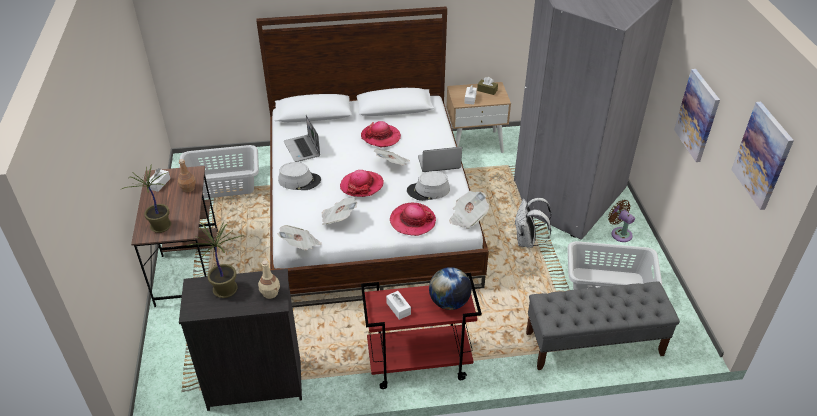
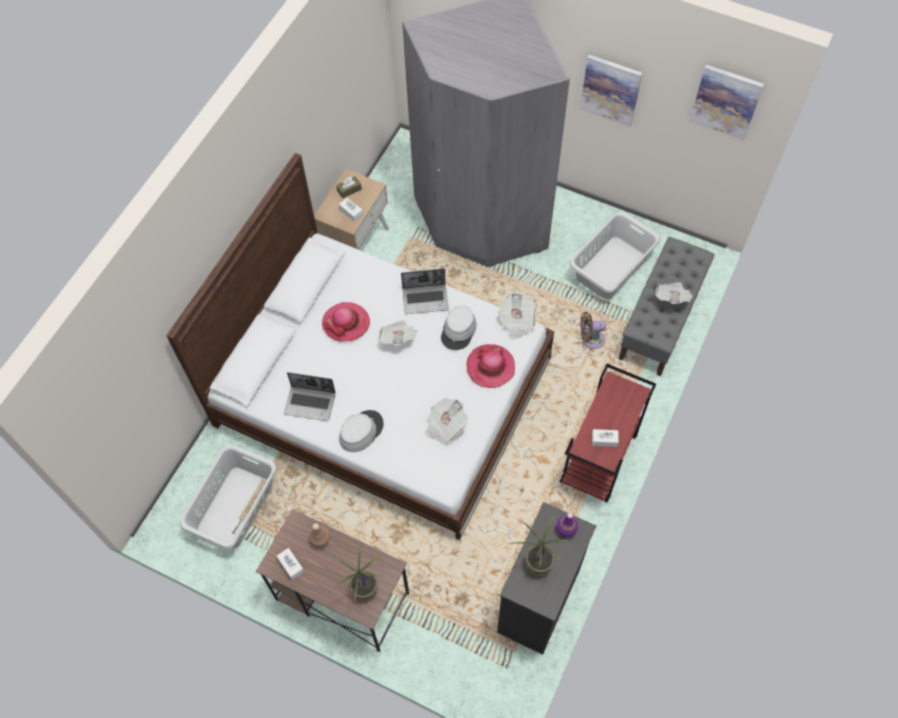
camera: 55 degrees left, 20 degrees up
beige bottle [258,260,280,299] -> purple bottle [556,512,578,537]
newspaper [277,225,321,250] -> newspaper moved to [655,282,693,304]
hat [340,170,384,197] -> none
laptop [418,147,462,172] -> laptop turned 120 degrees counterclockwise [401,269,449,314]
globe [429,267,472,310] -> none
white backpack [514,198,552,248] -> none
brown fan [608,200,635,242] -> brown fan moved to [580,312,606,349]

